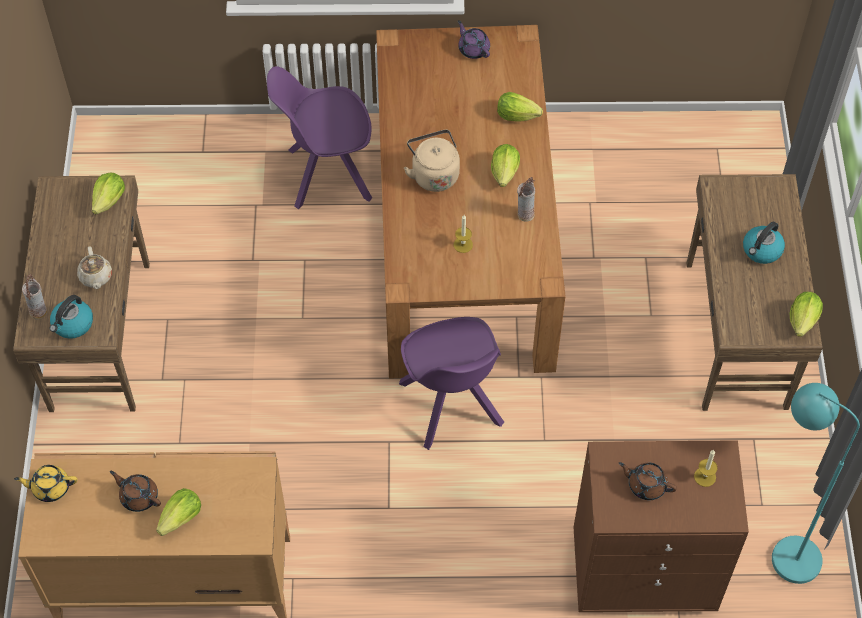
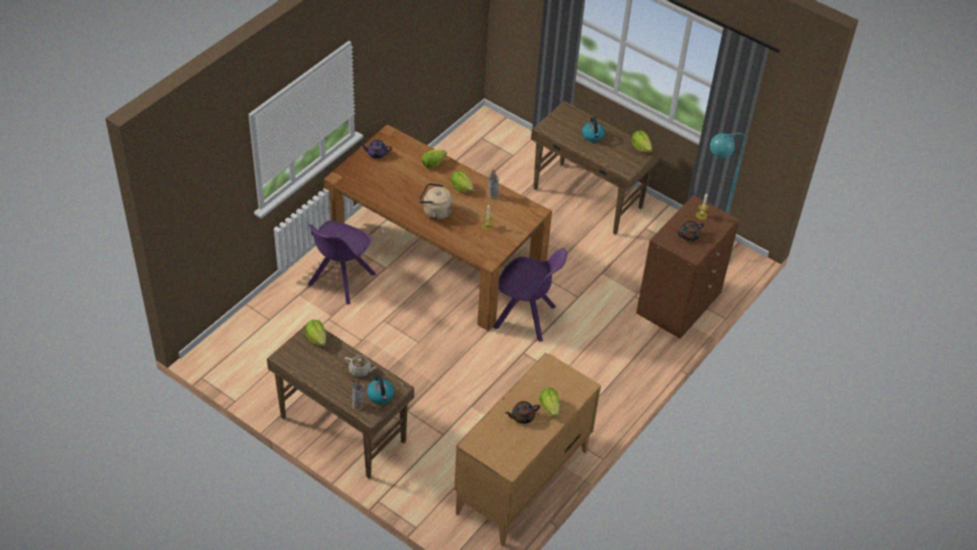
camera: 55 degrees left, 10 degrees down
yellow teapot [14,465,78,502] -> none

